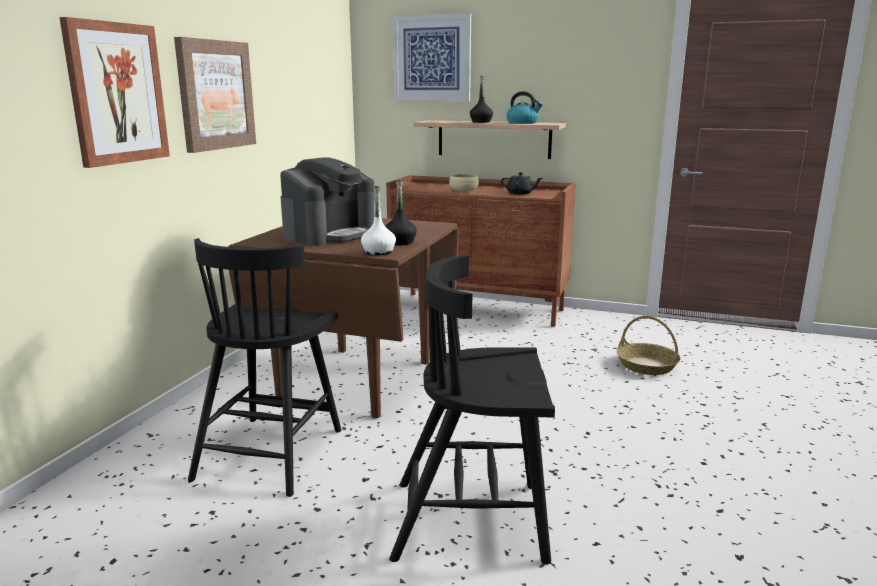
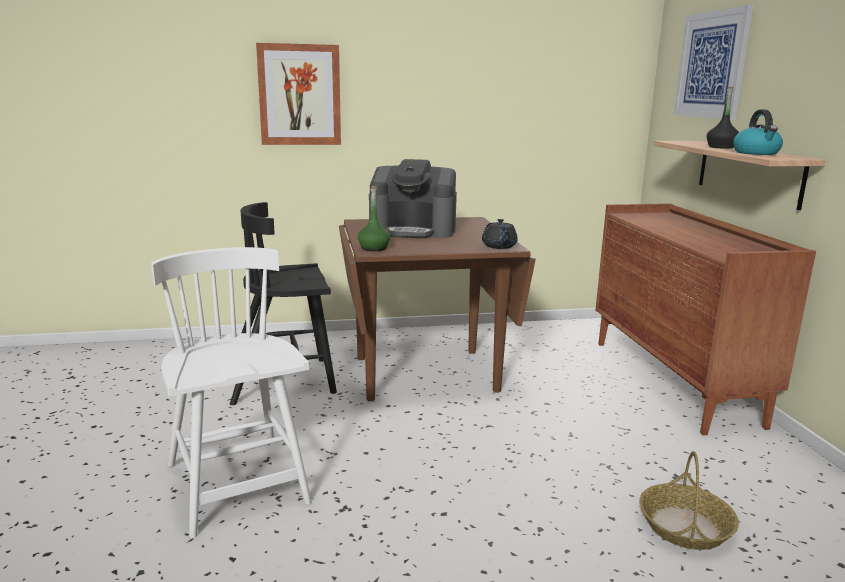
camera: 60 degrees right, 0 degrees up
picture [174,37,256,153] -> none
white bottle [361,186,396,255] -> green bottle [358,186,390,251]
black bottle [385,180,417,245] -> none
black chair [389,255,555,565] -> white chair [151,247,312,538]
beige bowl [449,174,479,192] -> none
black teapot [501,172,543,195] -> black teapot moved to [482,219,518,249]

